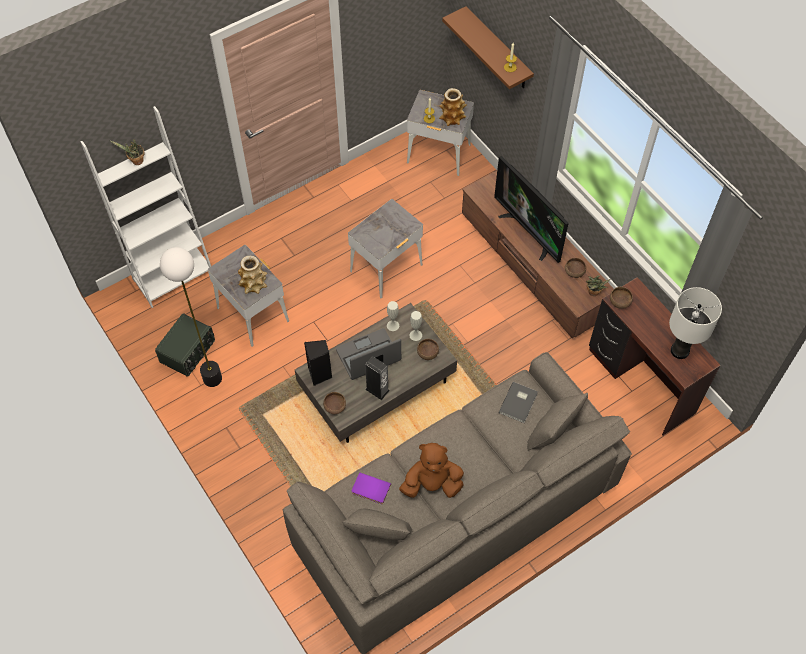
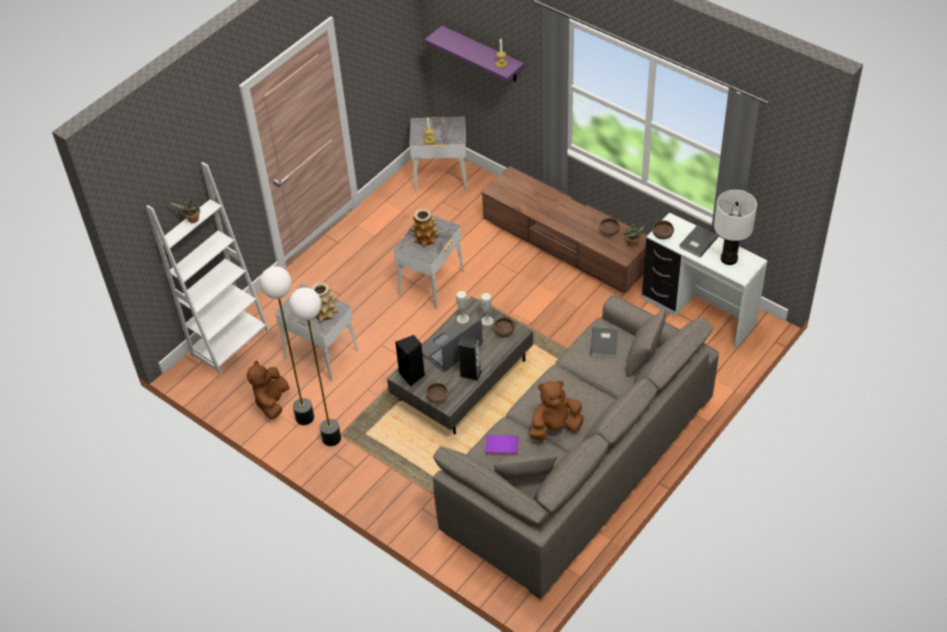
camera: 15 degrees left, 10 degrees down
radio [155,313,215,377] -> brown plush toy [247,360,289,419]
vase [439,88,467,126] -> vase moved to [411,209,439,247]
brown shelf [442,6,534,89] -> purple shelf [425,26,524,82]
television [494,156,569,263] -> none
brown desk [589,277,720,436] -> white desk [642,212,768,350]
none -> floor lamp [289,287,341,446]
none -> grey book [679,226,718,258]

